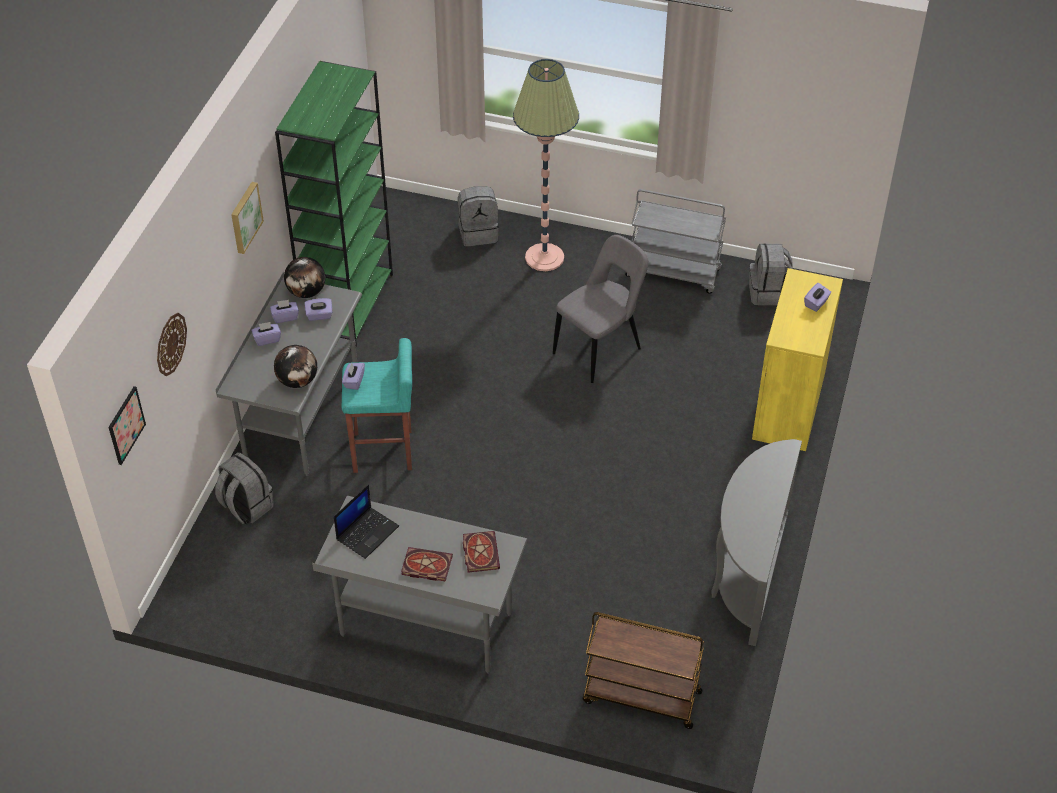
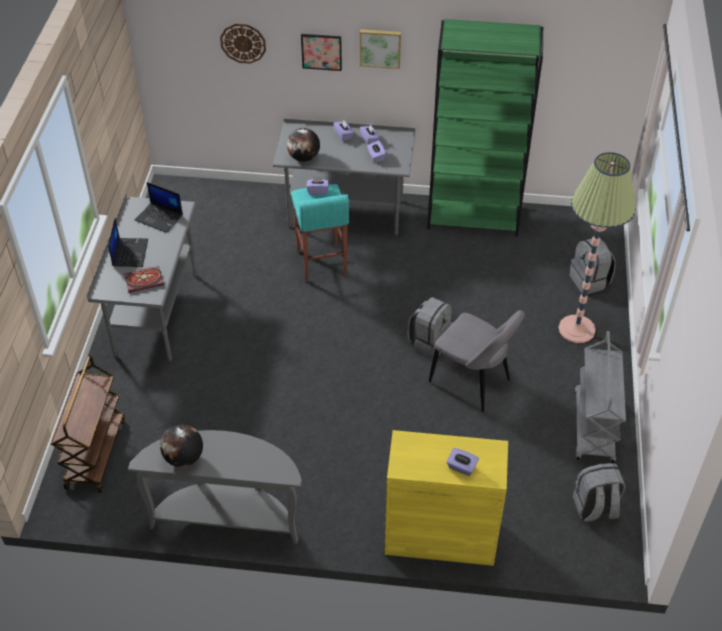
camera: 80 degrees right, 0 degrees up
picture [108,386,146,465] -> picture moved to [301,34,342,71]
grey backpack [215,452,274,524] -> grey backpack moved to [408,297,453,358]
globe [284,257,325,298] -> globe moved to [160,424,203,467]
book [401,547,453,582] -> laptop [108,218,148,267]

